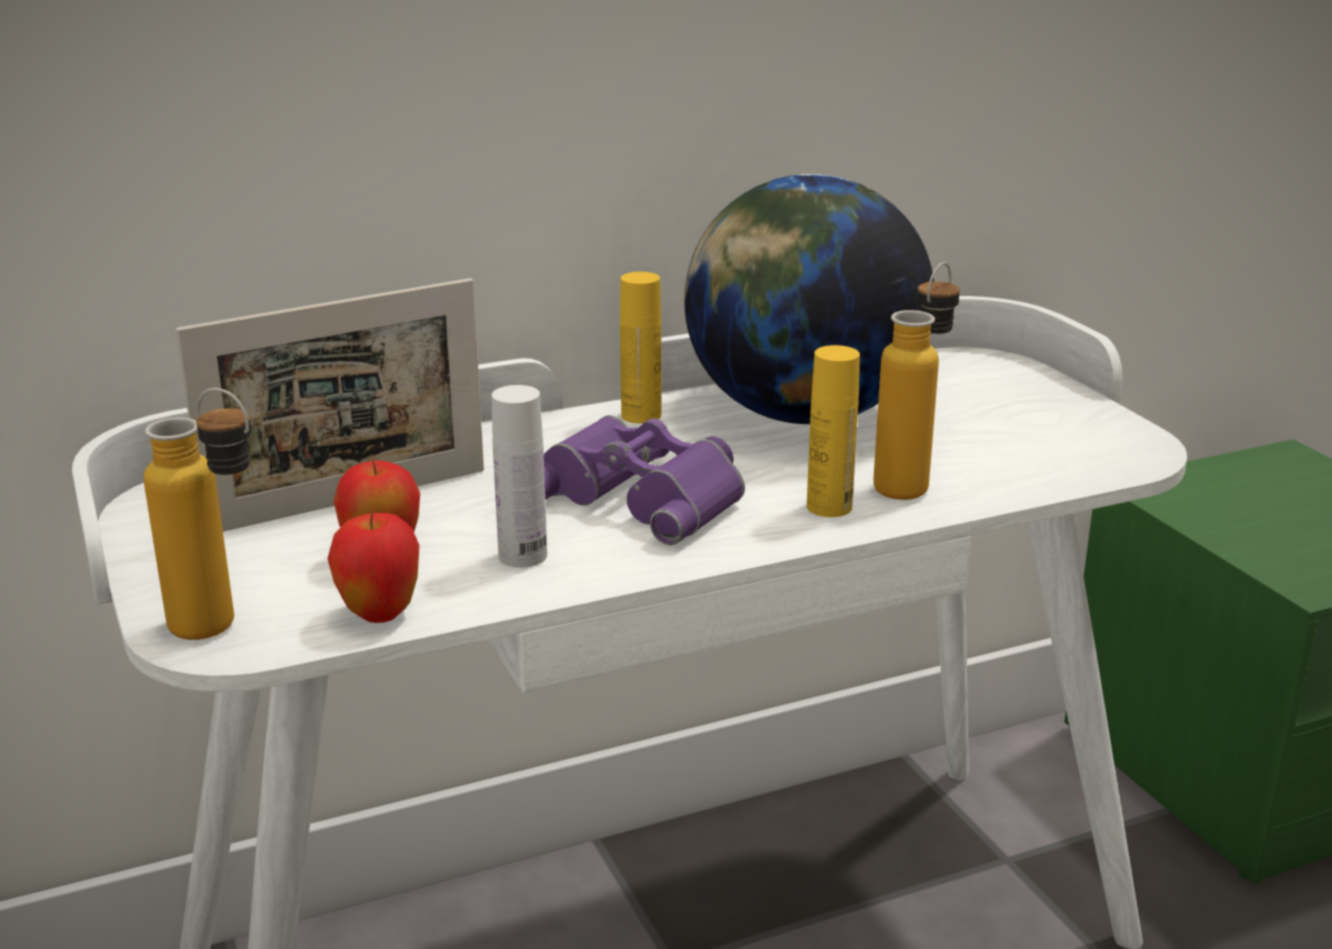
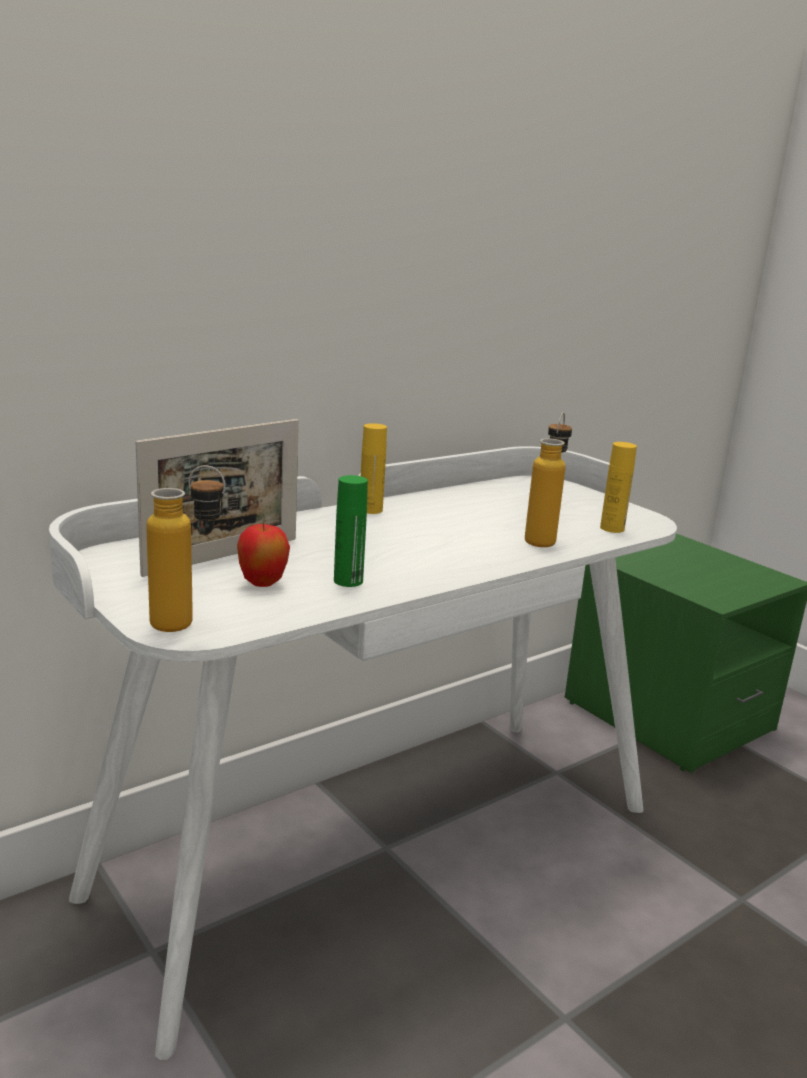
camera: 15 degrees left, 5 degrees down
apple [328,512,419,623] -> none
white bottle [491,385,547,568] -> green bottle [334,475,368,587]
purple binoculars [544,415,745,545] -> none
globe [684,174,934,424] -> none
yellow bottle [807,345,860,517] -> yellow bottle moved to [600,442,637,533]

